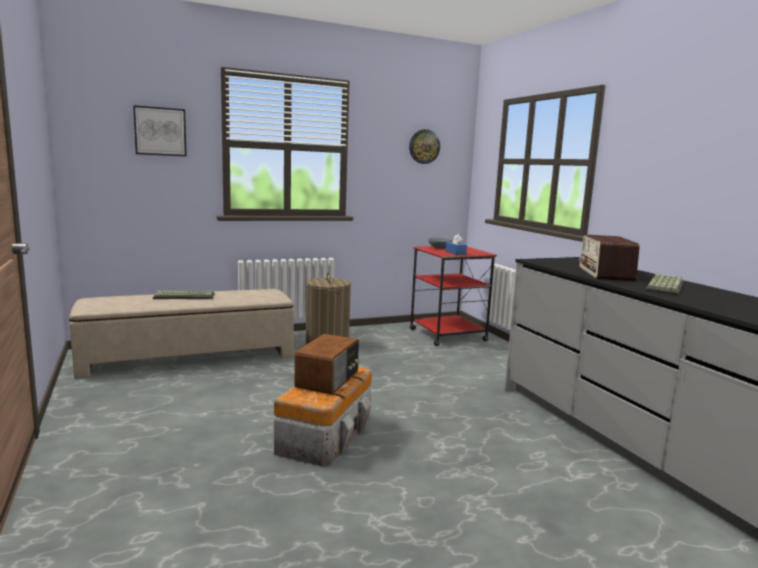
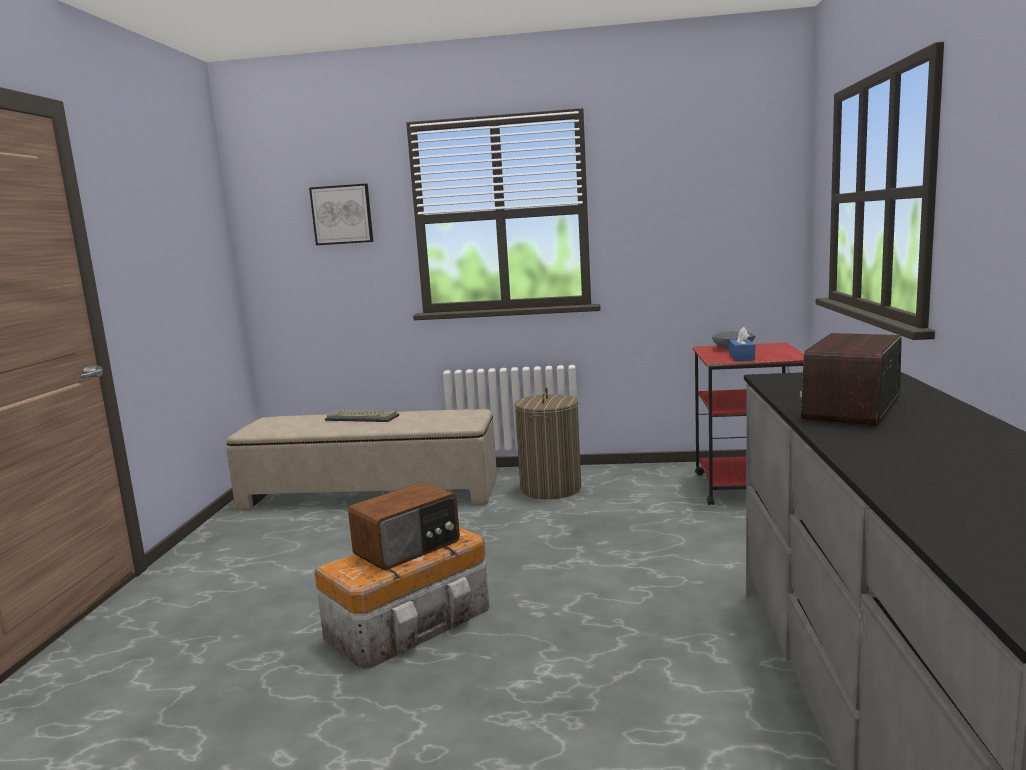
camera: 30 degrees right, 0 degrees up
wall clock [409,129,440,164] -> none
keyboard [645,274,684,295] -> none

